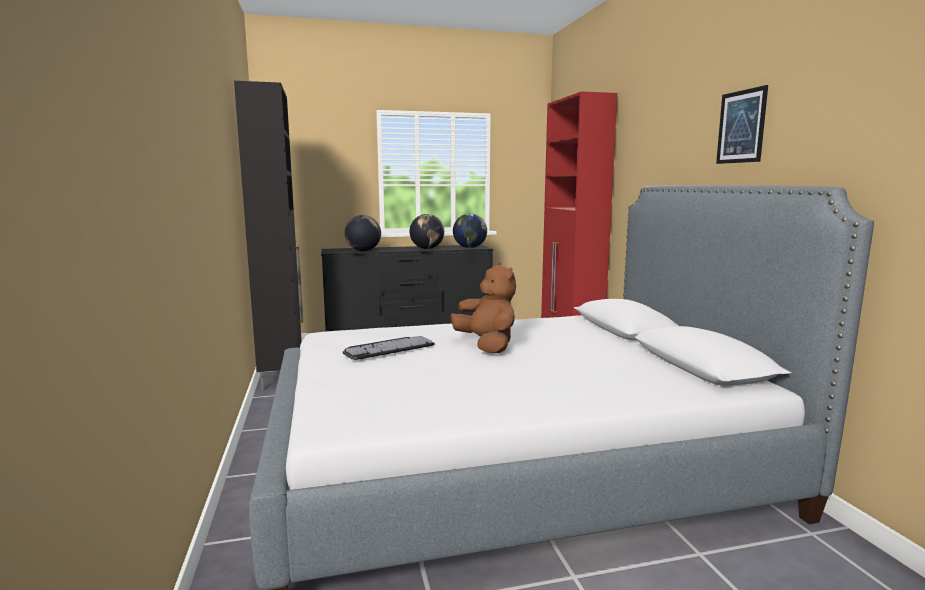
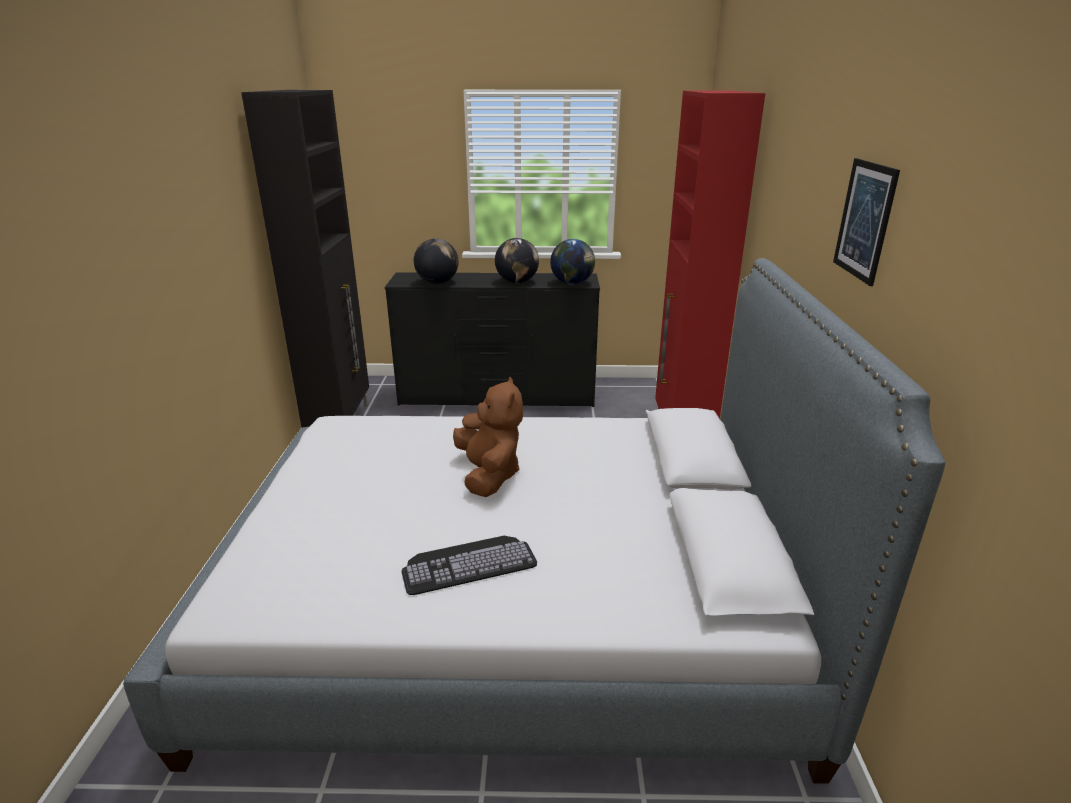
camera: 15 degrees right, 15 degrees up
keyboard [342,336,435,360] -> keyboard moved to [401,536,537,595]

